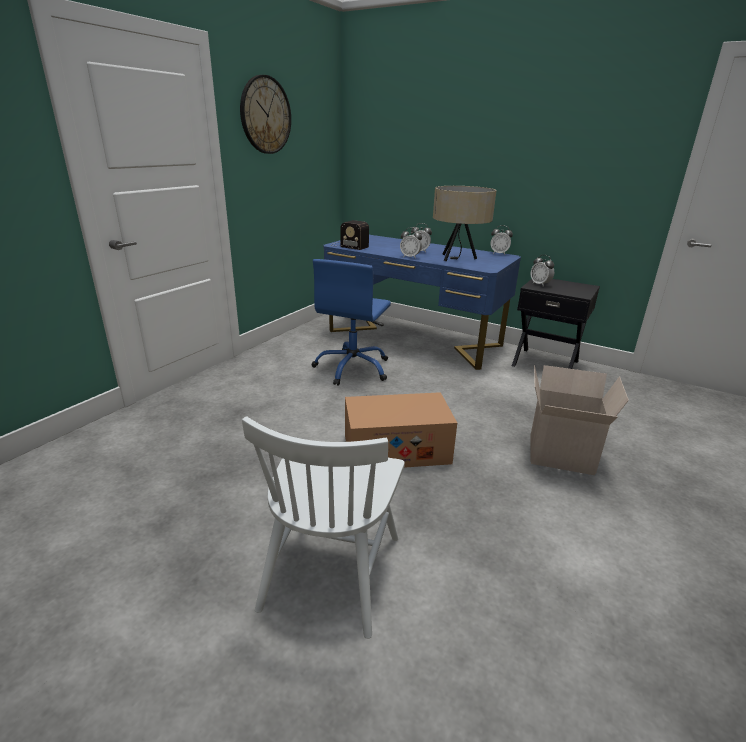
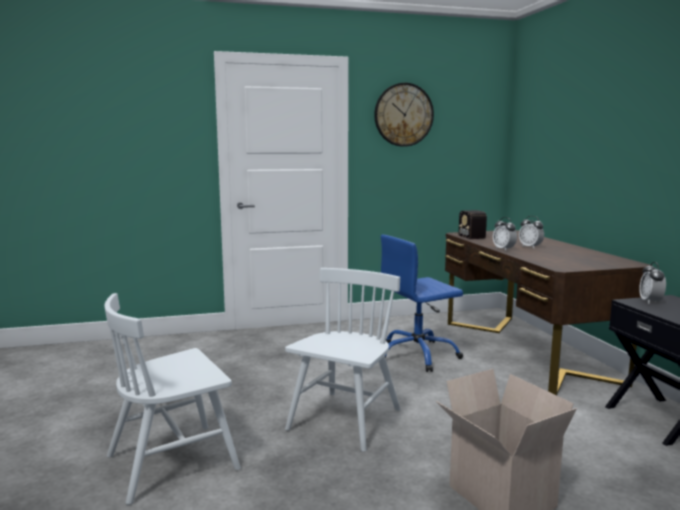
camera: 45 degrees right, 15 degrees down
blue desk [323,235,521,370] -> brown desk [445,230,653,395]
cardboard box [345,392,457,468] -> white chair [285,268,400,452]
beige table lamp [433,186,496,261] -> none
alarm clock [491,225,513,254] -> none

